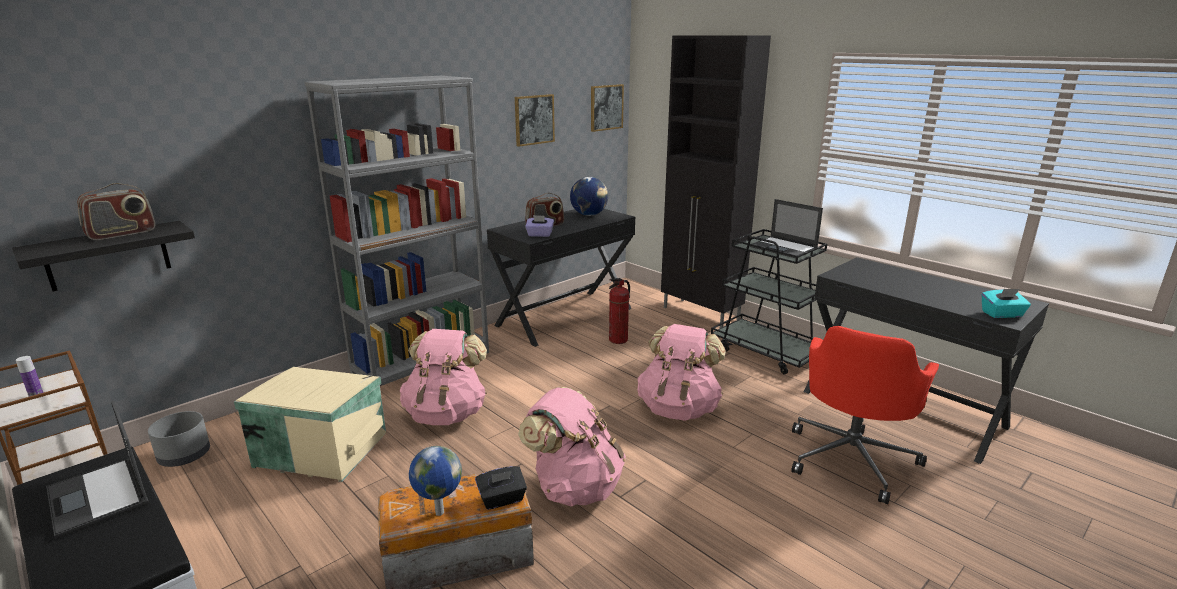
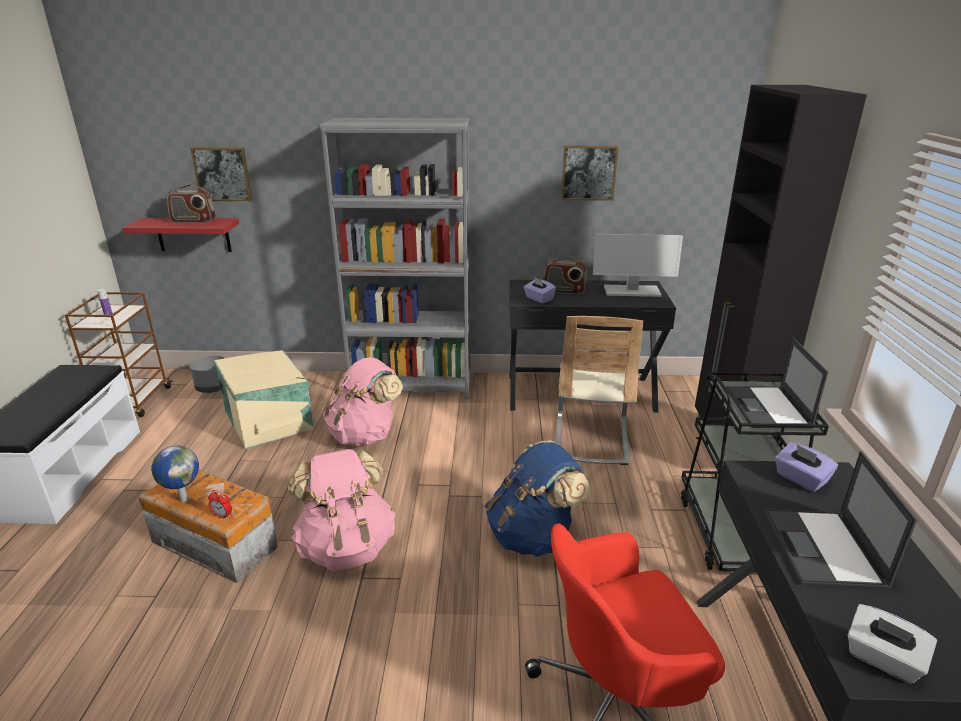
camera: 45 degrees right, 5 degrees up
black shelf [12,221,195,291] -> red shelf [122,218,239,252]
laptop [46,401,149,539] -> laptop moved to [765,451,917,590]
black tissue box [475,466,527,510] -> alarm clock [208,490,232,519]
globe [570,177,608,216] -> monitor [593,234,683,297]
picture [591,84,624,132] -> picture moved to [190,147,253,201]
fire extinguisher [609,278,630,344] -> beige chair [556,316,643,465]
pink backpack [637,324,726,421] -> blue backpack [485,440,590,557]
turquoise tissue box [982,289,1031,318] -> white tissue box [848,604,937,684]
none -> purple tissue box [775,442,838,492]

